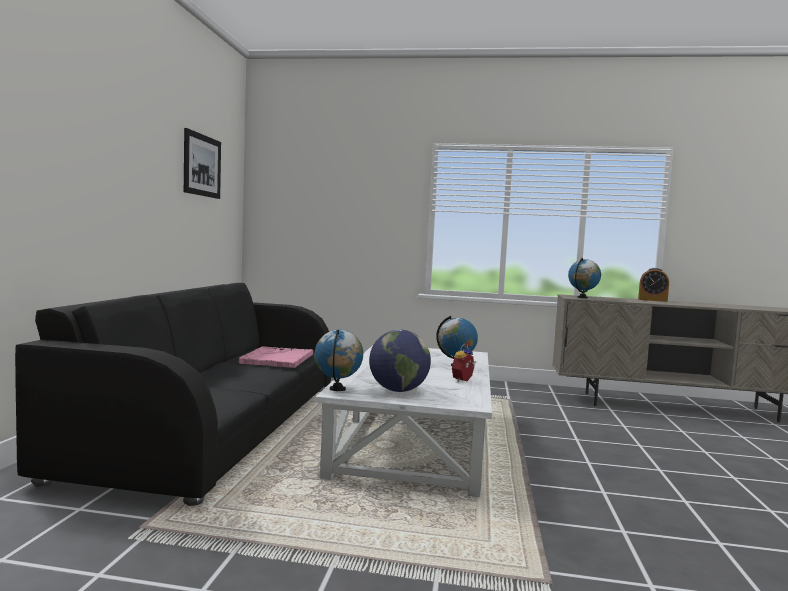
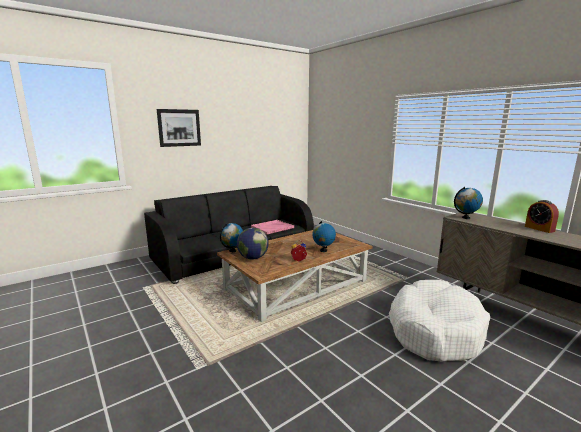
camera: 45 degrees right, 10 degrees up
picture [184,128,221,199] -> picture moved to [157,109,201,147]
white coffee table [315,344,492,497] -> brown coffee table [217,230,373,322]
none -> white dog bed [389,280,490,362]

